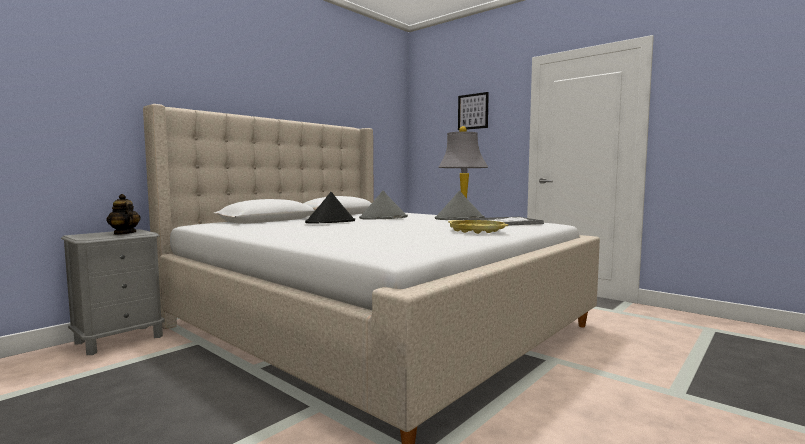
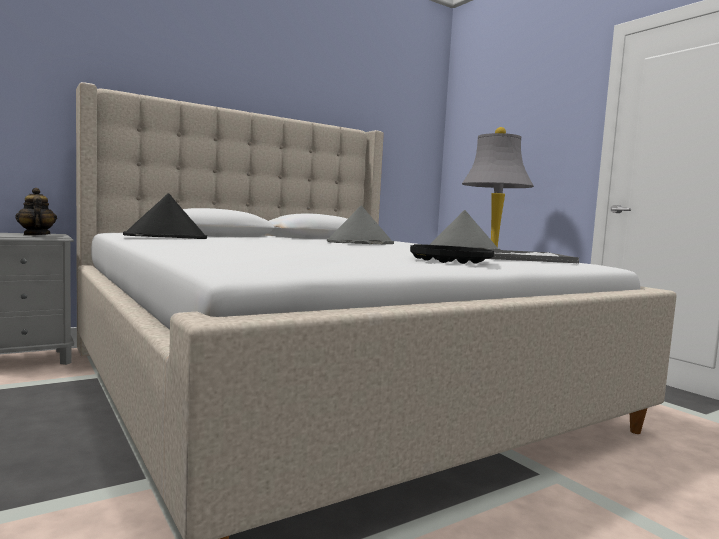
camera: 15 degrees right, 0 degrees up
black hat [305,192,355,224] -> black hat moved to [123,193,207,239]
yellow tray [448,220,508,234] -> black tray [410,244,494,264]
picture [458,92,489,130] -> none

